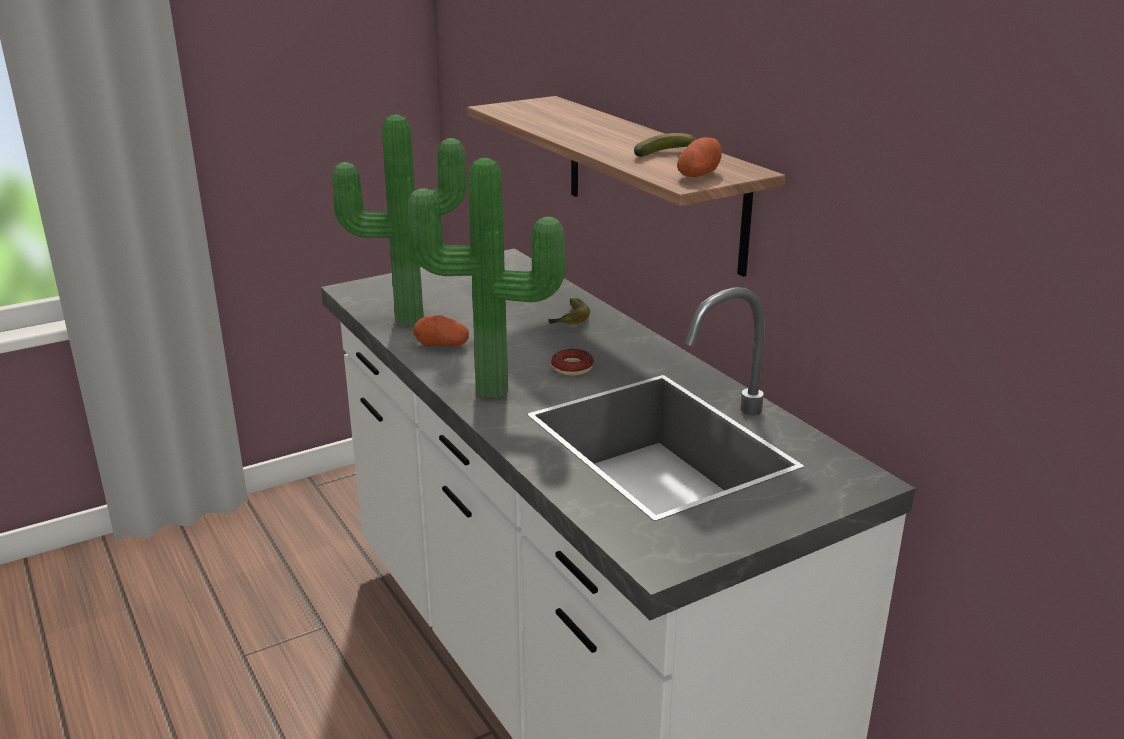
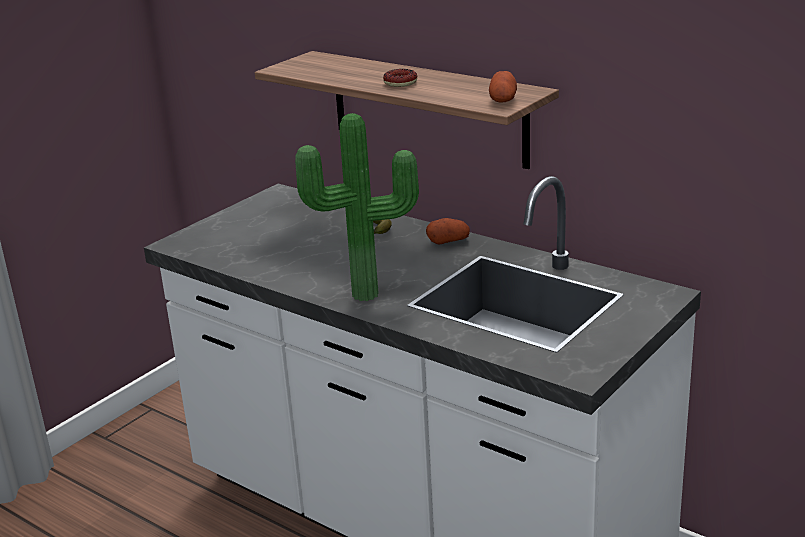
camera: 20 degrees left, 0 degrees up
potted plant [332,115,467,326] -> none
potato [413,315,469,346] -> potato moved to [426,218,470,245]
donut [551,349,594,376] -> donut moved to [383,69,417,87]
banana [634,133,696,157] -> none

